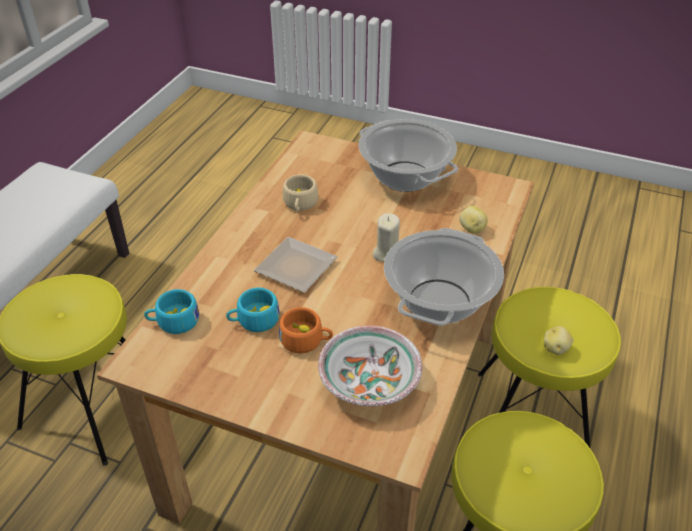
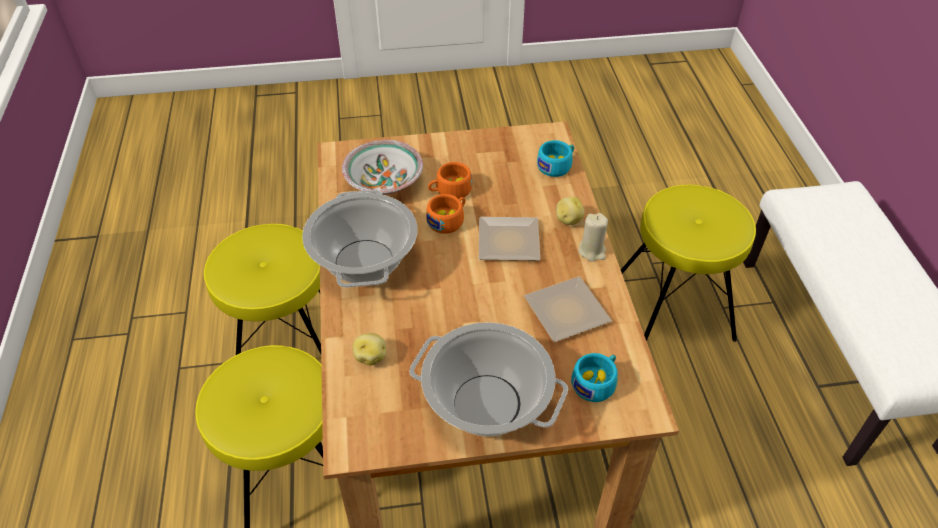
camera: 150 degrees right, 5 degrees up
turquoise cup [226,288,280,332] -> turquoise cup moved to [571,353,618,402]
beige cup [283,174,318,212] -> plate [524,276,612,342]
beige candle [373,213,400,262] -> beige candle moved to [579,213,608,261]
potato [544,326,573,355] -> potato moved to [556,197,584,225]
none -> orange cup [426,194,465,234]

